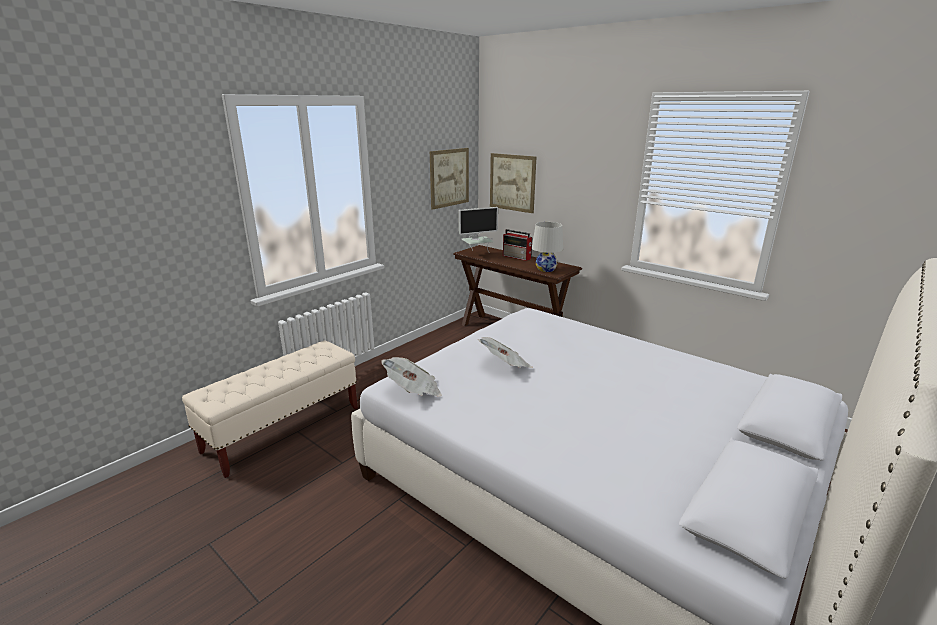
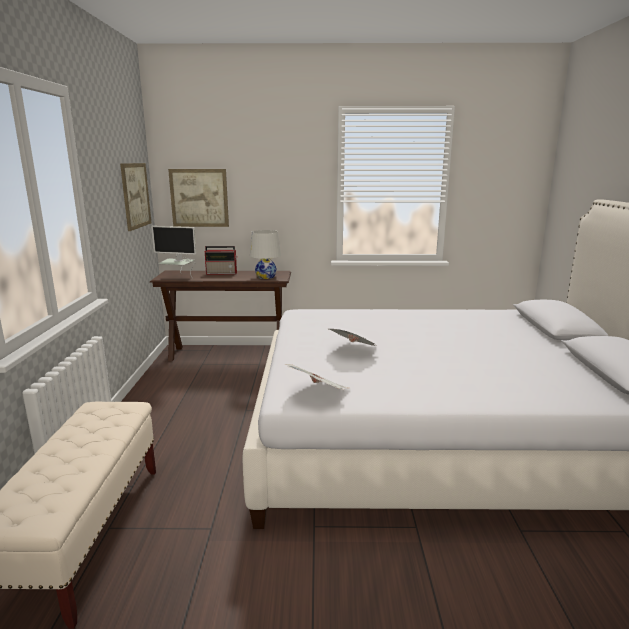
camera: 40 degrees left, 5 degrees down
monitor [459,207,498,253] -> monitor turned 75 degrees clockwise [151,226,197,277]

